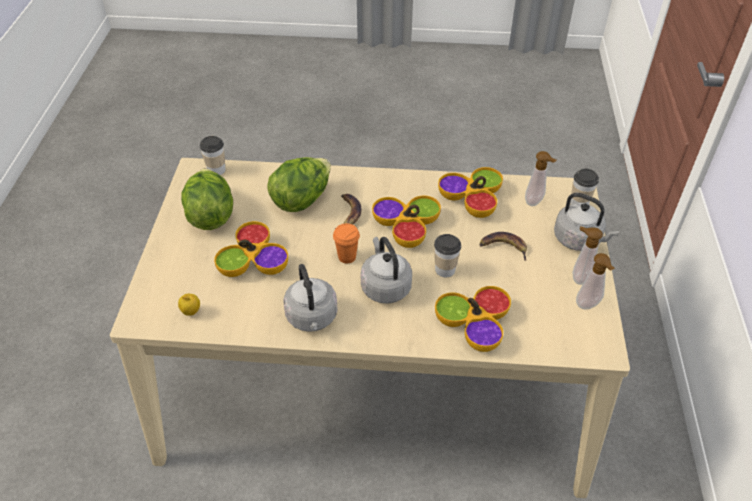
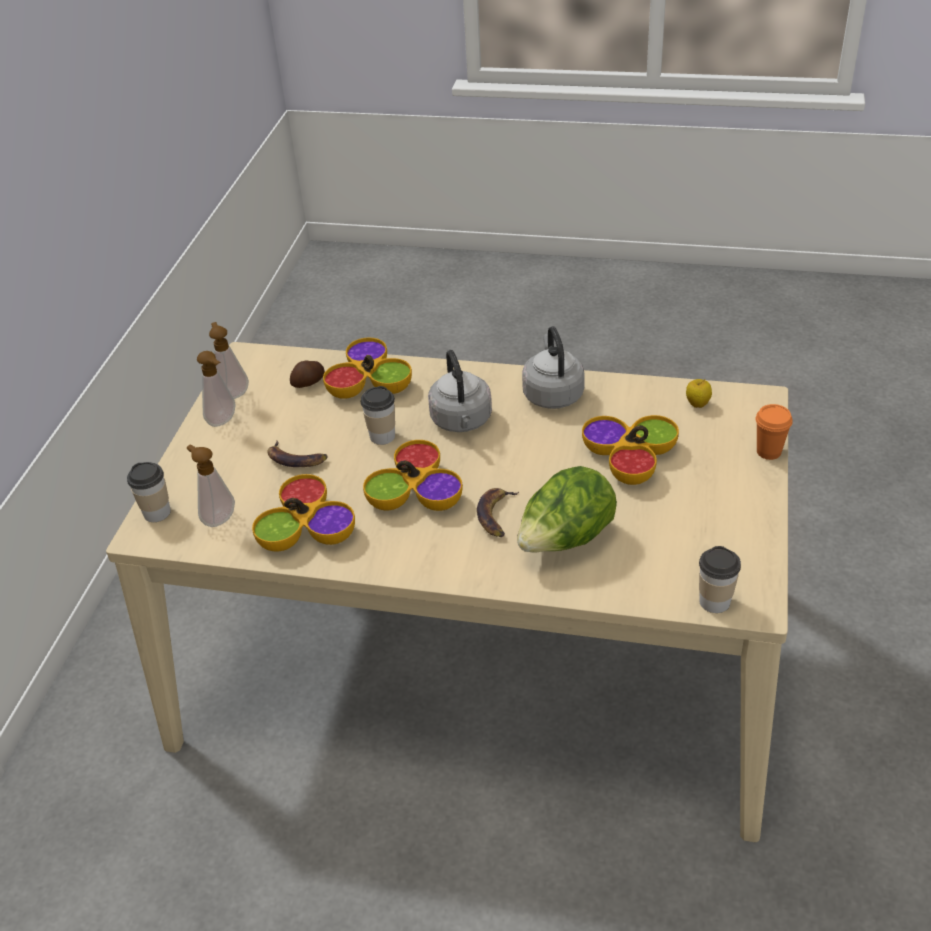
camera: 170 degrees left, 5 degrees down
lettuce [181,168,233,230] -> none
orange cup [333,223,360,263] -> orange cup moved to [756,404,793,460]
grey kettle [554,193,619,251] -> none
none -> potato [290,360,325,388]

